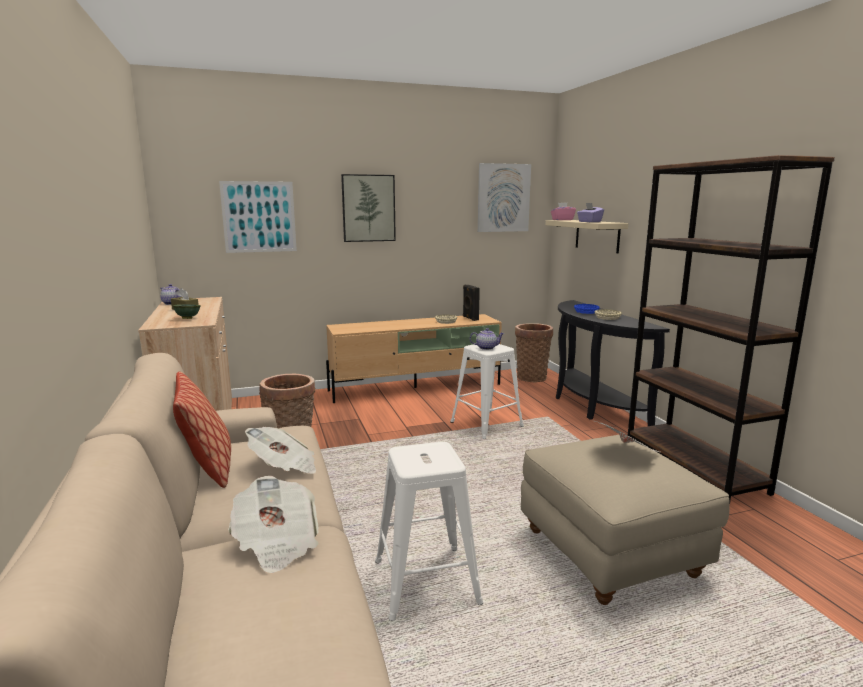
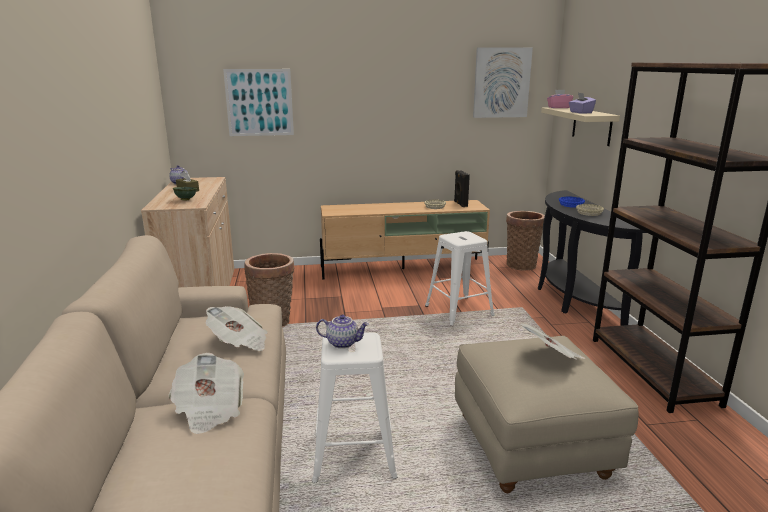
camera: 10 degrees right, 5 degrees up
pillow [173,371,231,488] -> none
picture [341,174,396,242] -> none
teapot [470,328,504,350] -> teapot moved to [316,315,369,349]

